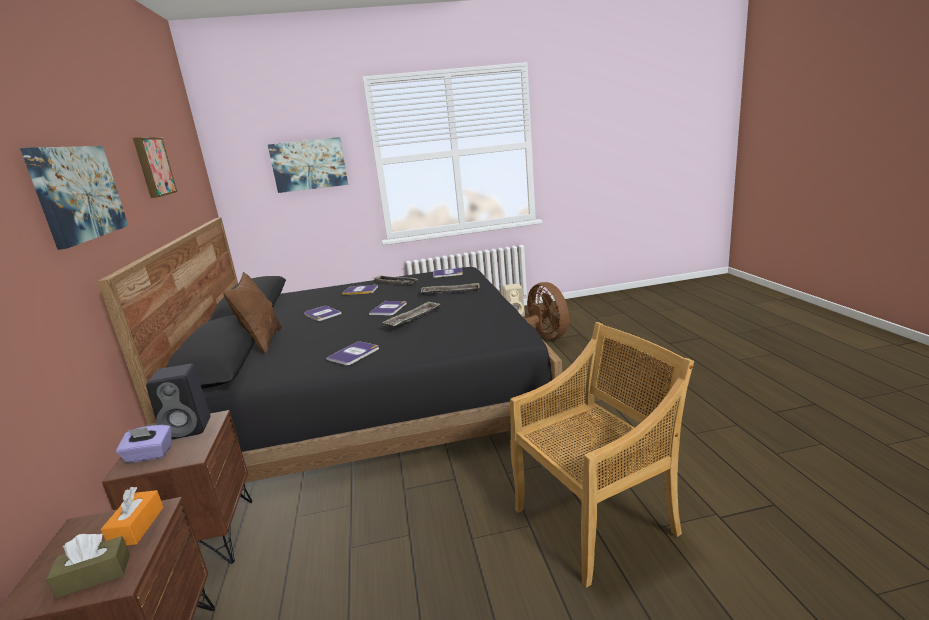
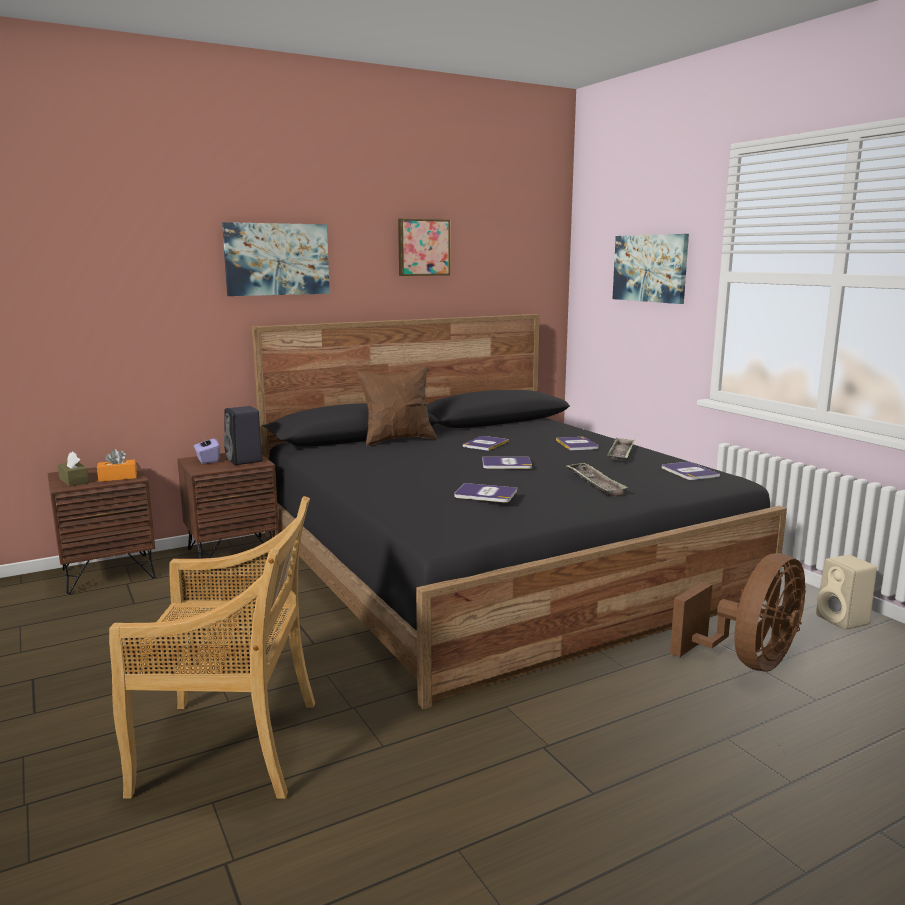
camera: 70 degrees right, 5 degrees down
book [326,341,379,365] -> book moved to [454,483,517,502]
tray [382,301,440,328] -> none
beige chair [510,322,694,588] -> beige chair turned 45 degrees counterclockwise [109,496,315,799]

